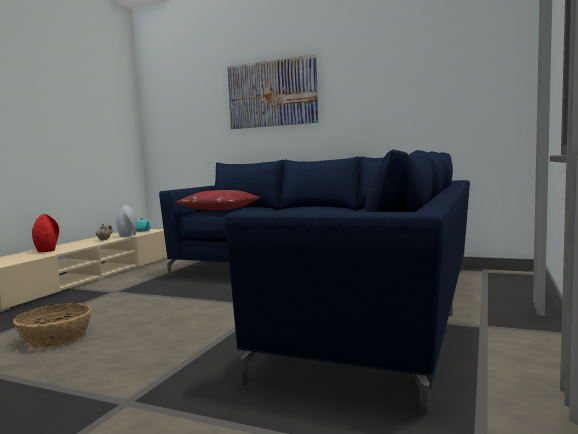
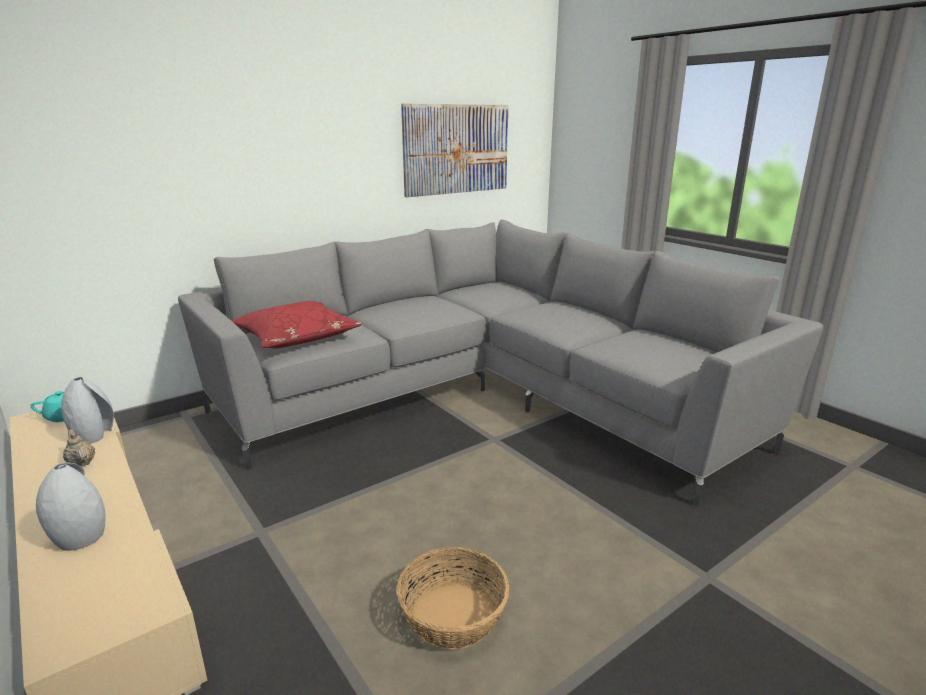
camera: 60 degrees left, 15 degrees up
red vase [32,214,59,252] -> grey vase [36,463,106,551]
blue sofa [159,149,470,416] -> grey sofa [178,219,823,506]
picture [227,54,318,129] -> picture moved to [401,104,508,197]

